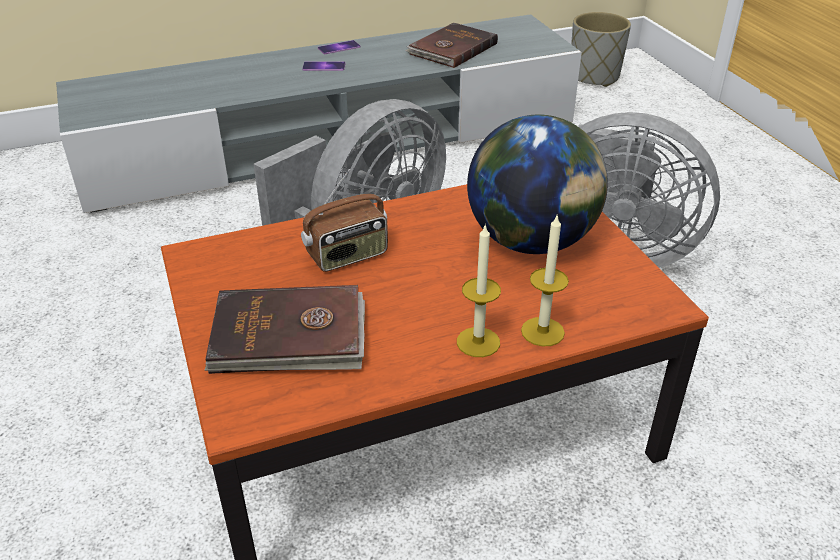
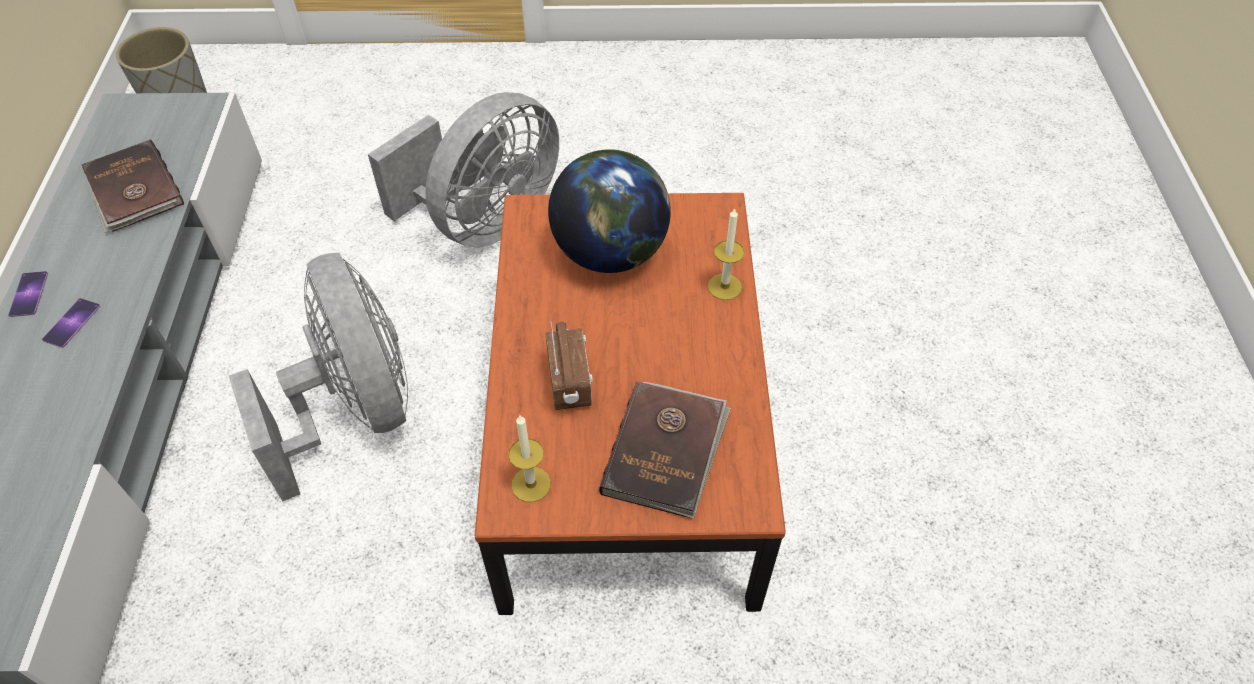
camera: 70 degrees left, 15 degrees up
candle [457,224,501,357] -> candle moved to [508,415,551,502]

